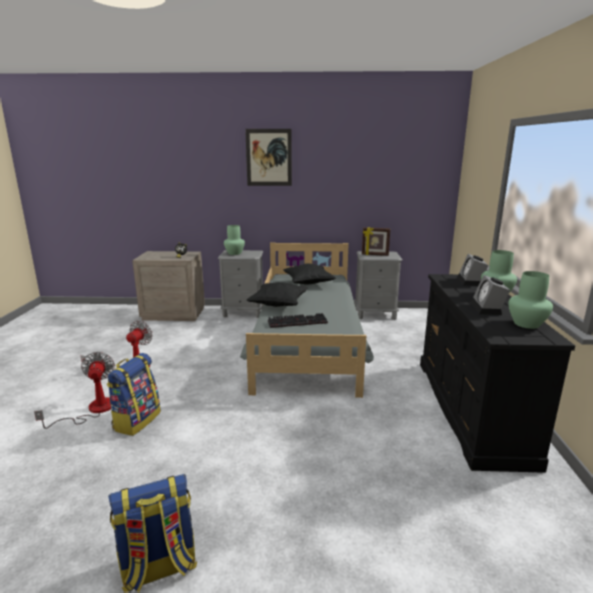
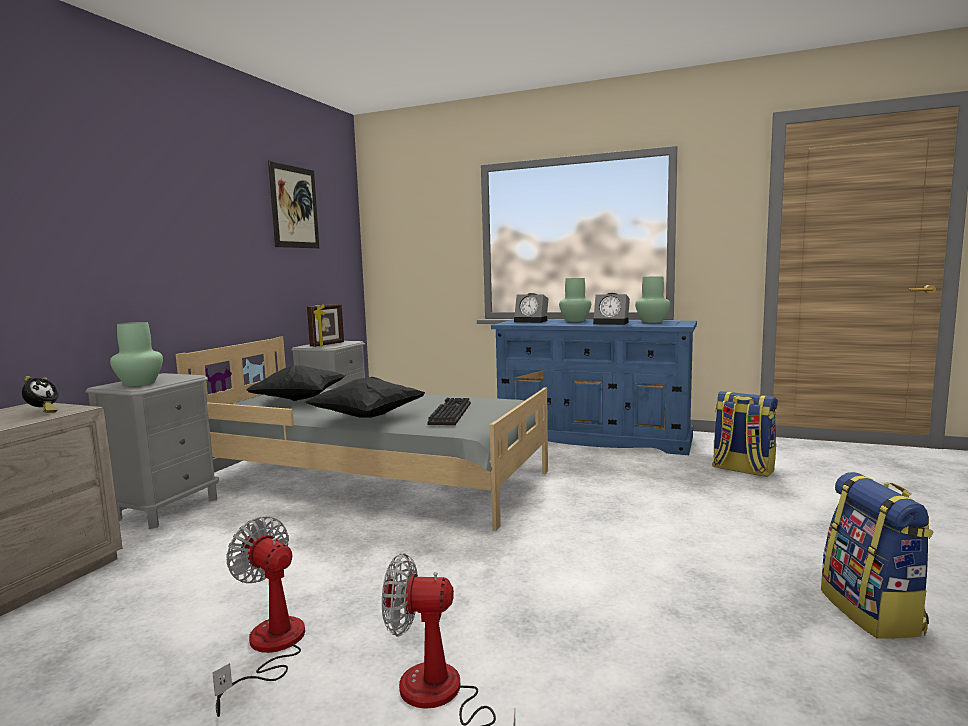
camera: 70 degrees left, 10 degrees down
backpack [107,353,161,436] -> backpack moved to [712,391,778,477]
picture [245,129,292,186] -> picture moved to [268,161,319,248]
black dresser [420,274,575,473] -> blue dresser [491,320,697,455]

